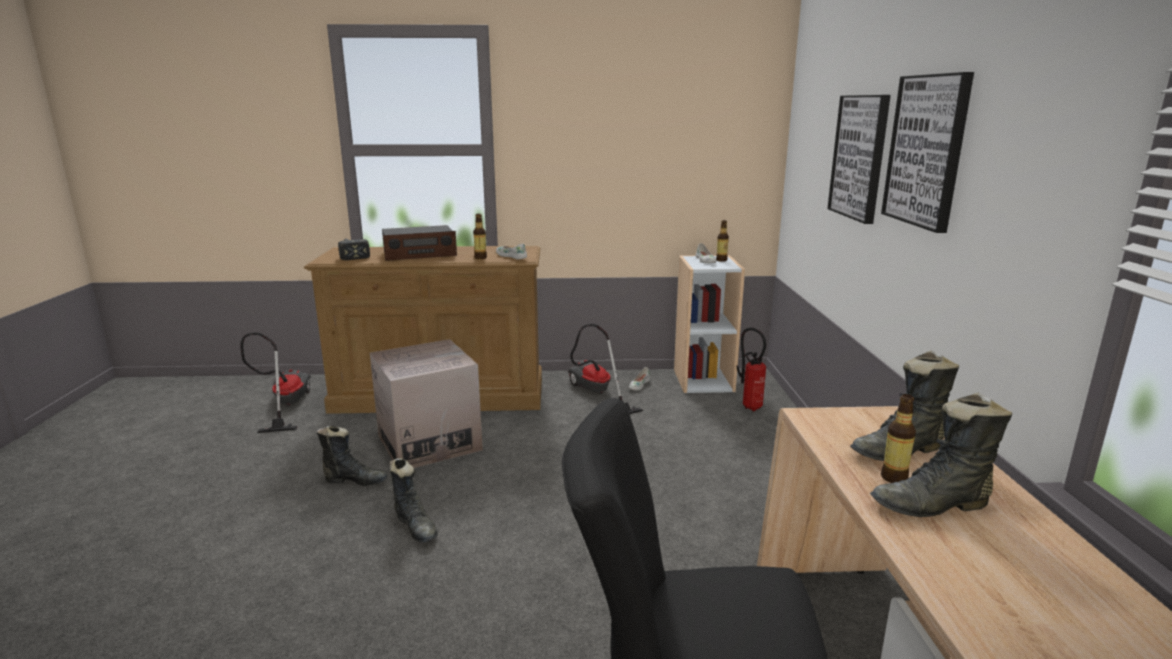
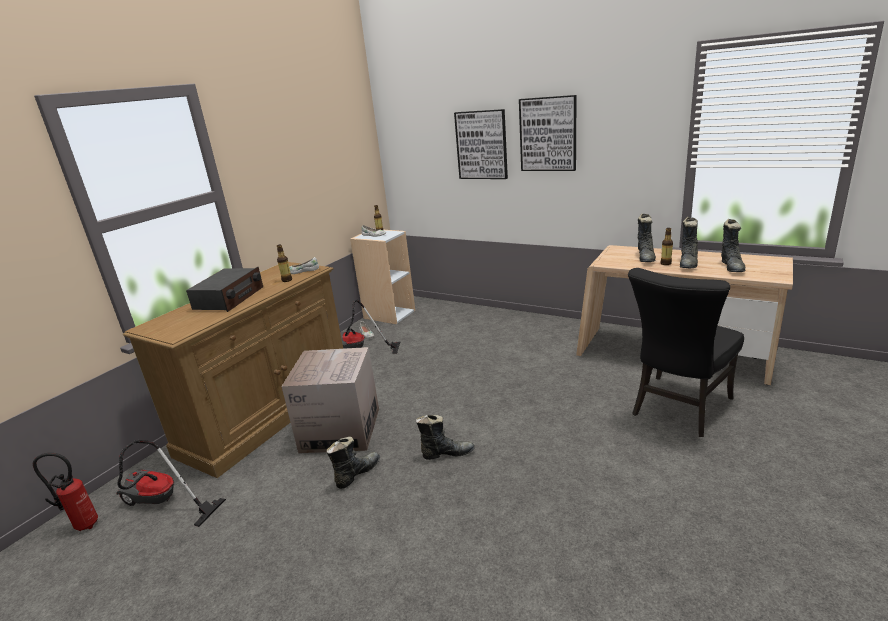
camera: 55 degrees left, 5 degrees up
hammer [338,239,370,260] -> none
fire extinguisher [737,328,766,411] -> fire extinguisher moved to [33,453,98,531]
none -> black boot [721,219,746,272]

